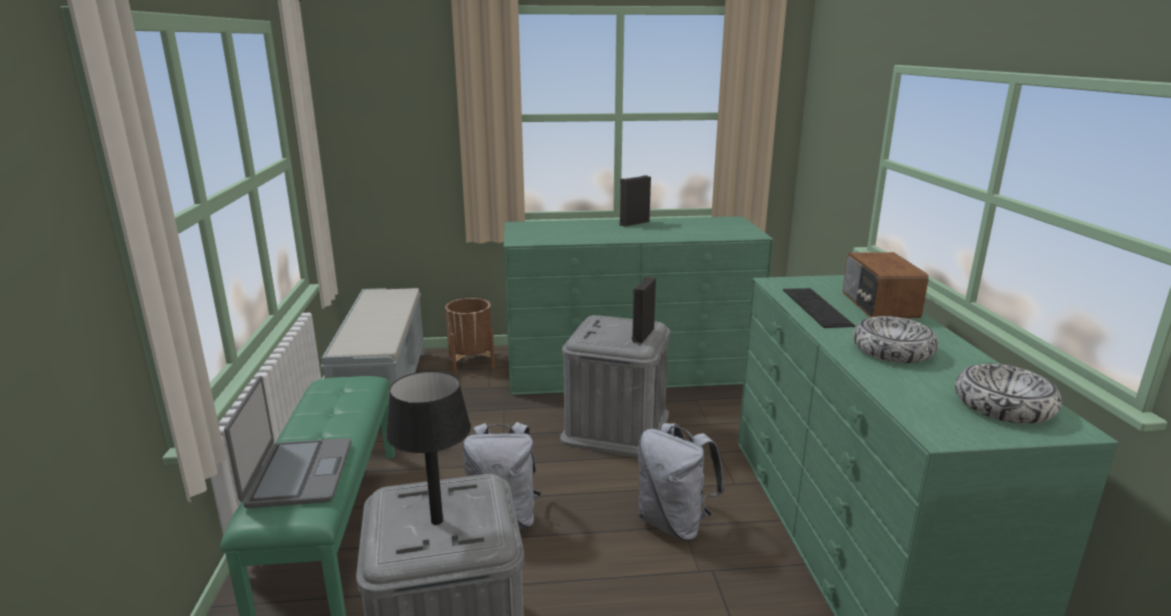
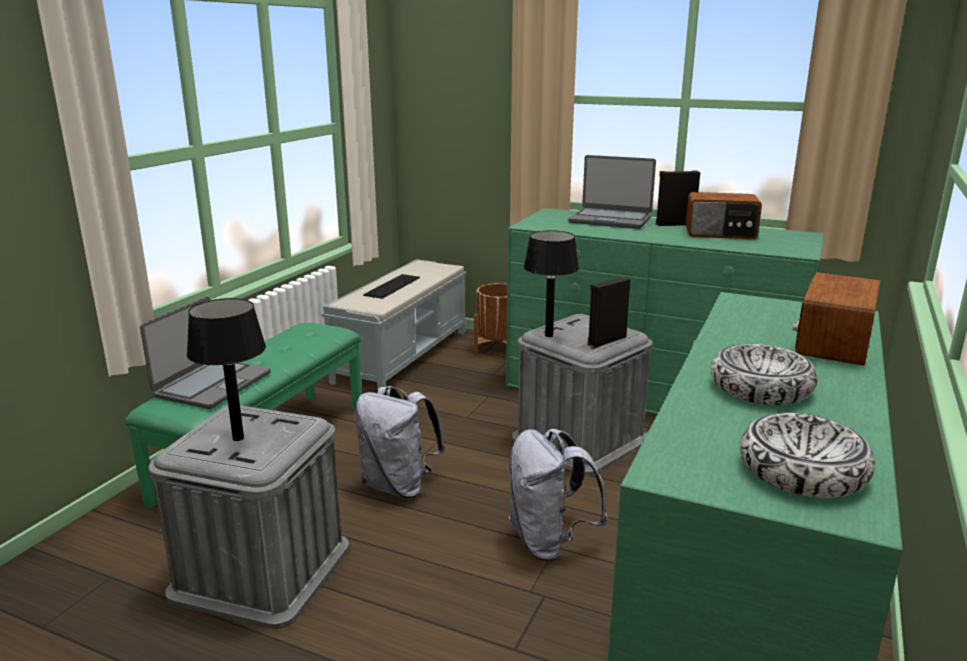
camera: 30 degrees right, 0 degrees up
keyboard [783,288,855,328] -> keyboard moved to [363,274,420,299]
none -> black table lamp [524,230,579,337]
none -> laptop [568,155,656,229]
none -> radio [686,192,762,239]

